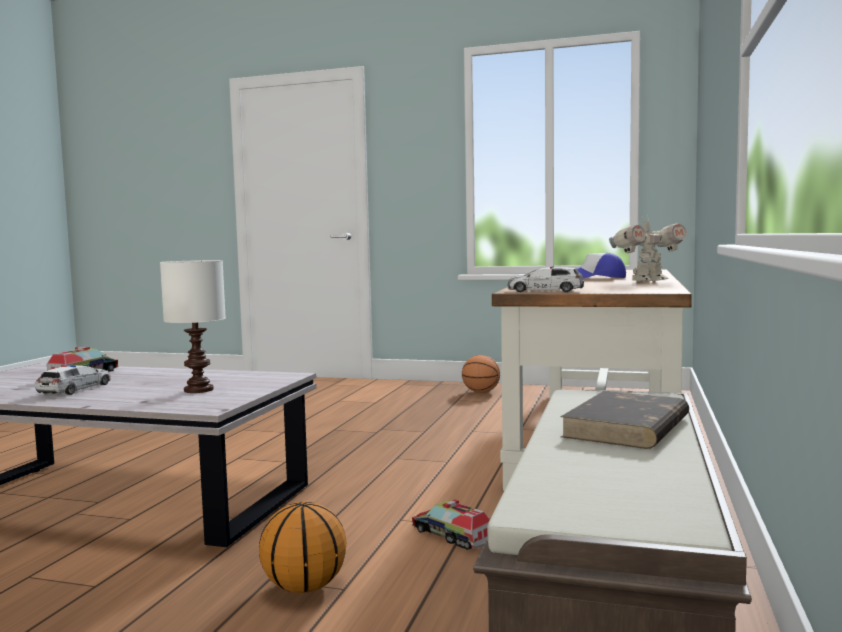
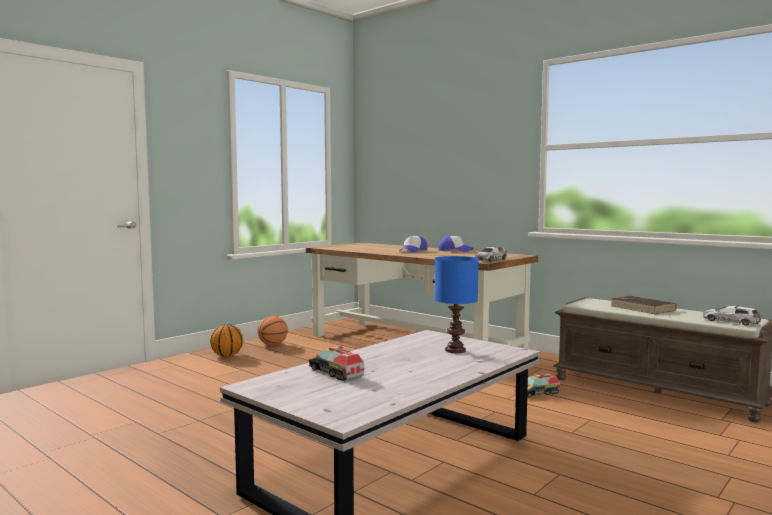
camera: 65 degrees left, 0 degrees up
toy car [35,365,111,395] -> toy car moved to [703,306,761,326]
white table lamp [160,260,226,393] -> blue table lamp [435,256,478,353]
basketball [259,501,346,593] -> basketball moved to [210,324,243,357]
toy robot [609,215,687,282] -> cap [438,236,473,252]

